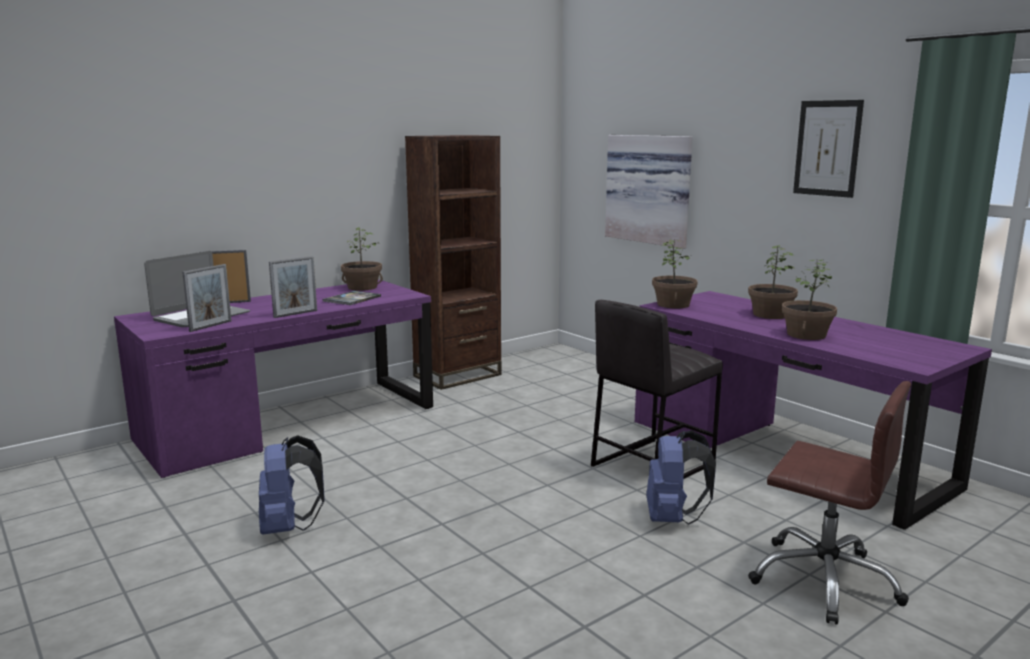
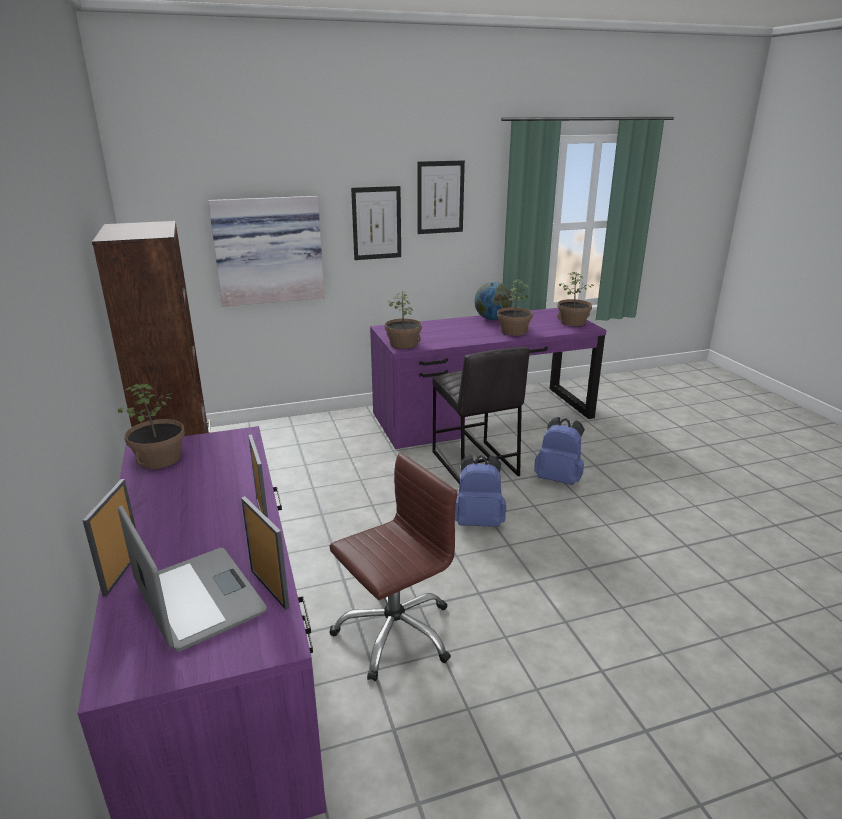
camera: 70 degrees left, 10 degrees up
blue backpack [259,435,325,535] -> blue backpack moved to [455,454,506,527]
book [322,291,381,305] -> none
potted plant [748,245,798,319] -> potted plant moved to [557,272,594,326]
brown office chair [748,381,911,624] -> brown office chair moved to [329,453,458,682]
none -> picture [351,186,401,260]
none -> globe [474,282,512,320]

